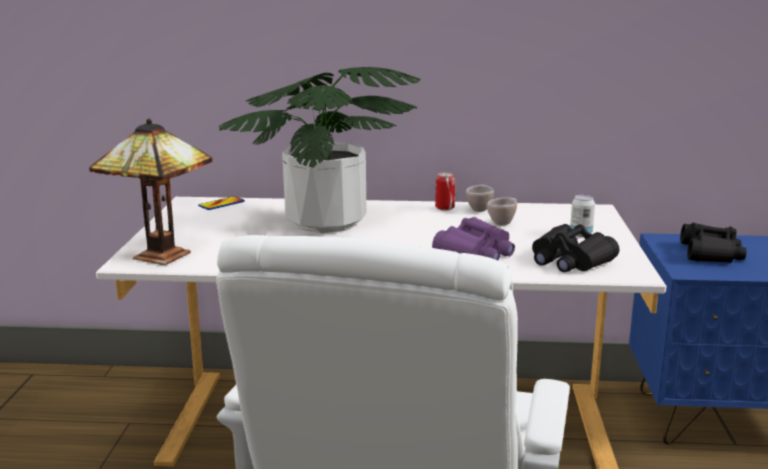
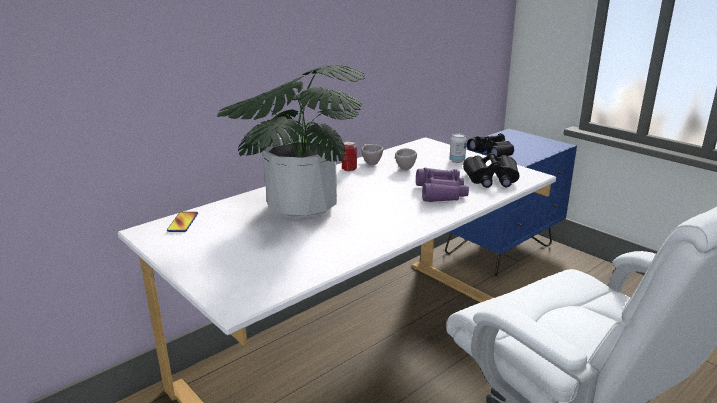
camera: 45 degrees left, 5 degrees up
table lamp [89,118,213,265] -> none

